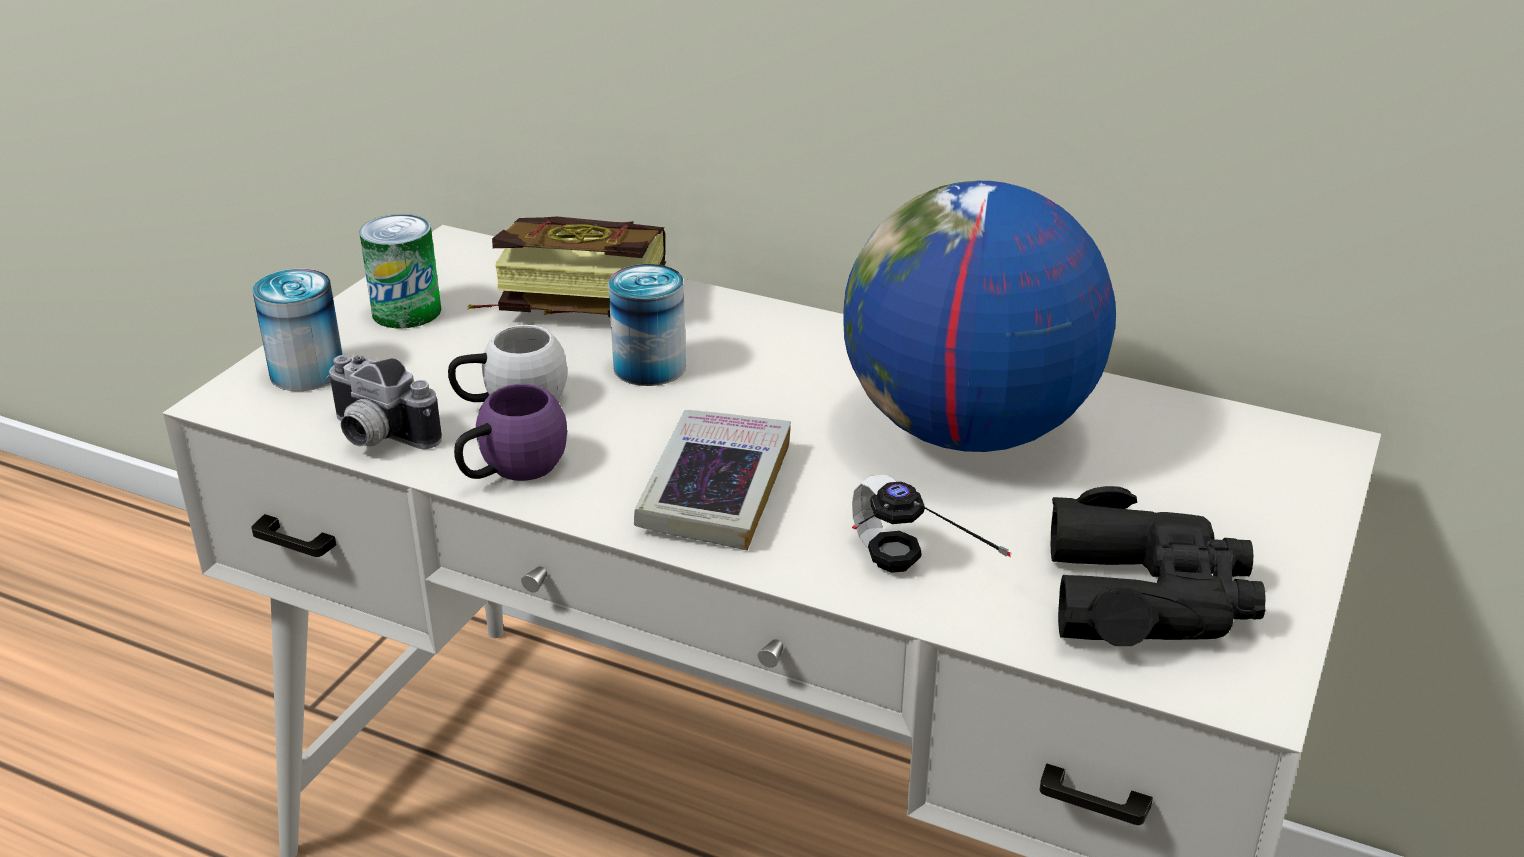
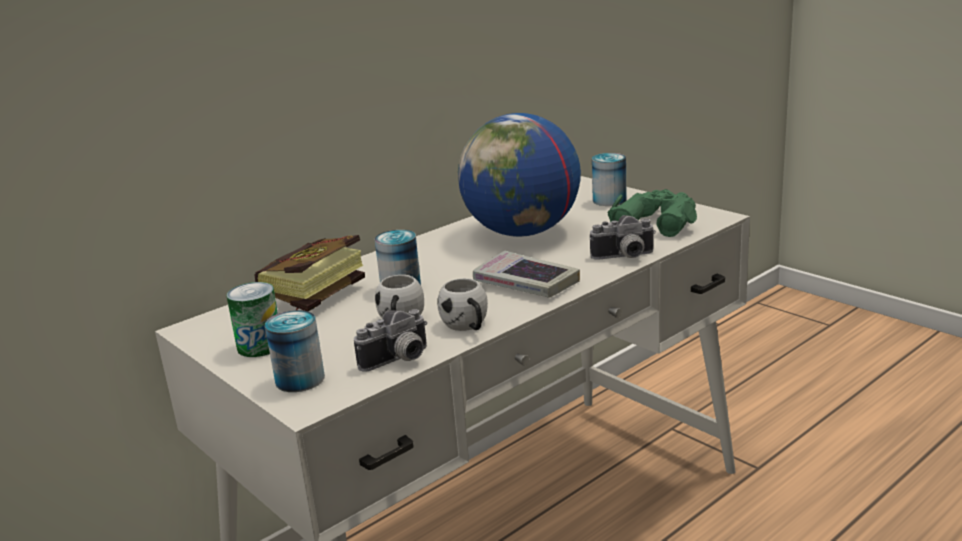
camera: 65 degrees left, 10 degrees down
purple mug [454,384,567,481] -> white mug [437,278,488,331]
headphones [852,475,1011,573] -> camera [590,215,656,260]
black binoculars [1051,486,1266,646] -> green binoculars [607,189,697,237]
none -> can [592,153,627,206]

